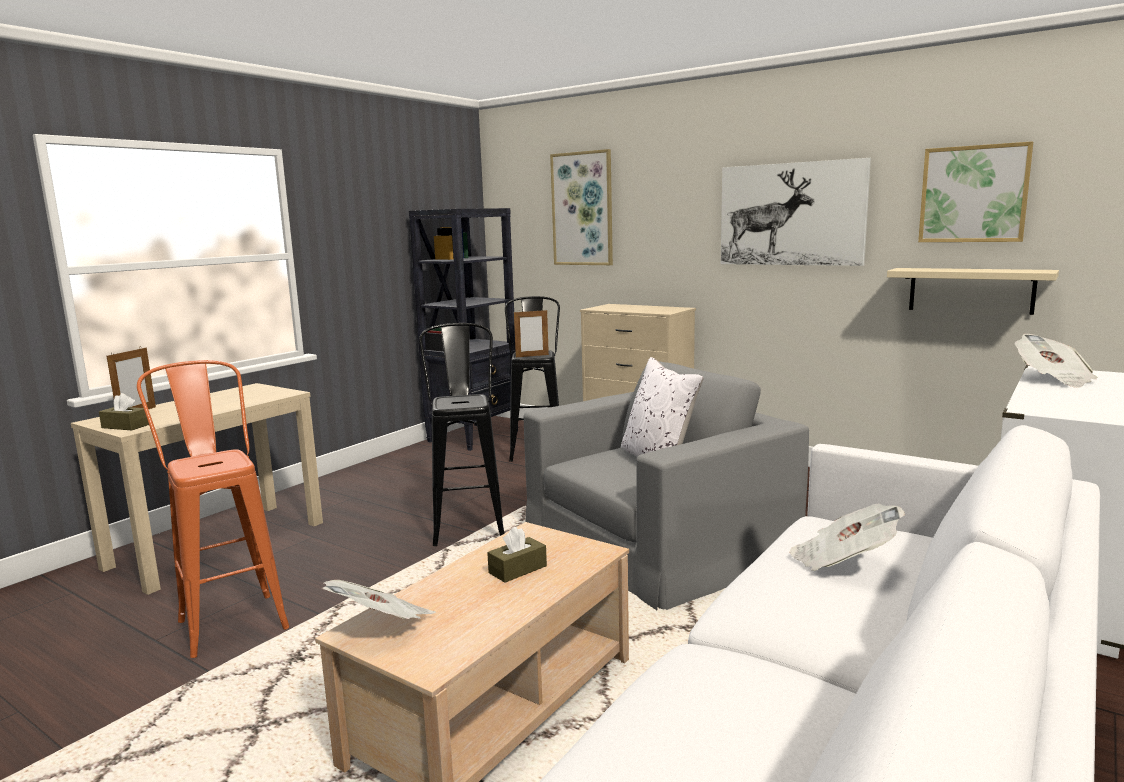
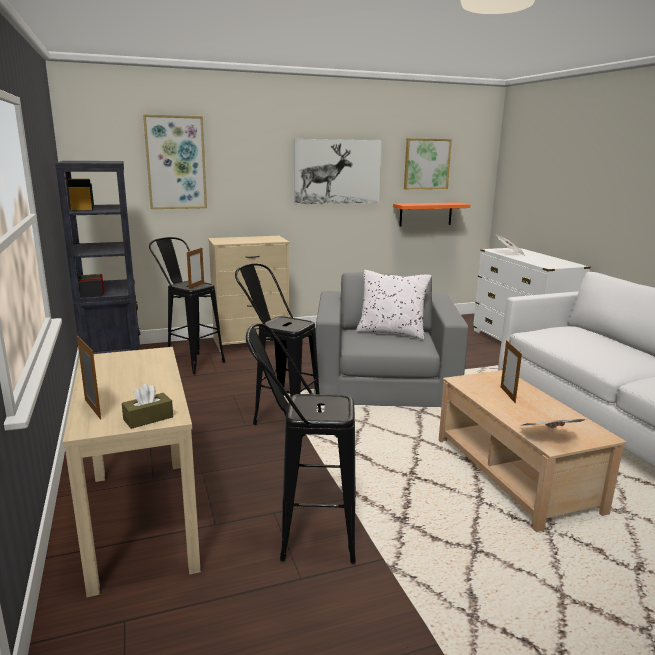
camera: 55 degrees left, 5 degrees up
orange stool [137,360,289,658] -> black stool [246,323,356,564]
brown tissue box [487,527,547,583] -> picture frame [501,340,522,403]
newspaper [789,504,905,571] -> none
beige shelf [887,268,1059,315] -> orange shelf [393,202,470,226]

